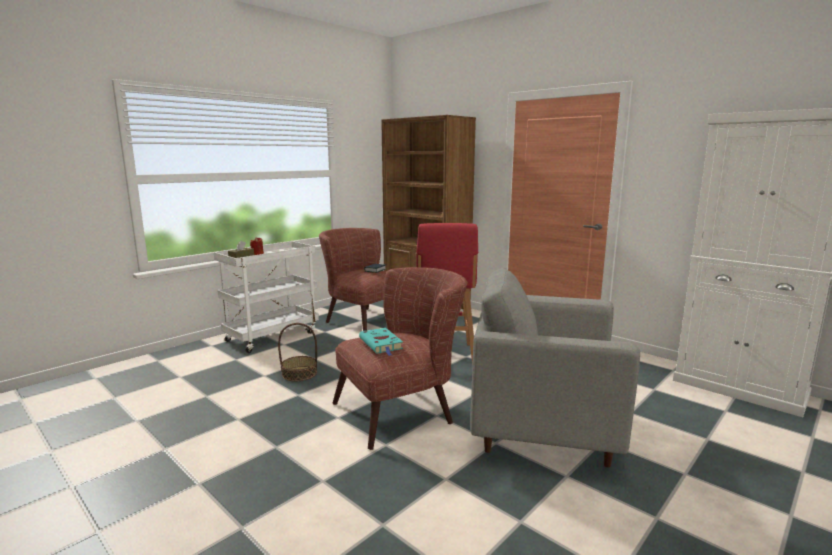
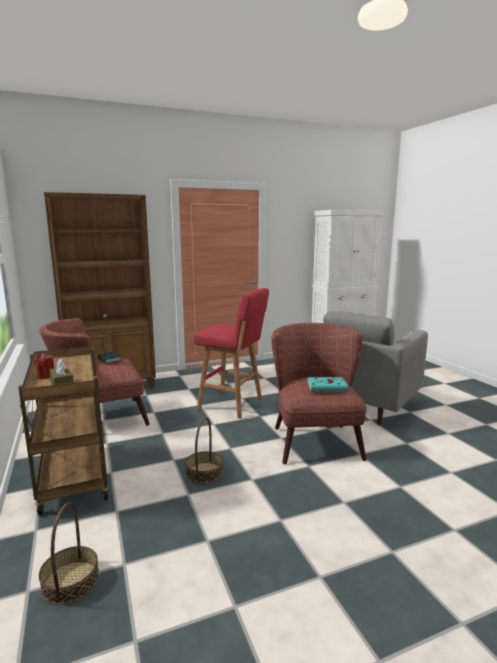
camera: 65 degrees left, 0 degrees up
white cart [214,241,319,353] -> brown cart [18,346,109,515]
none -> basket [39,502,99,605]

